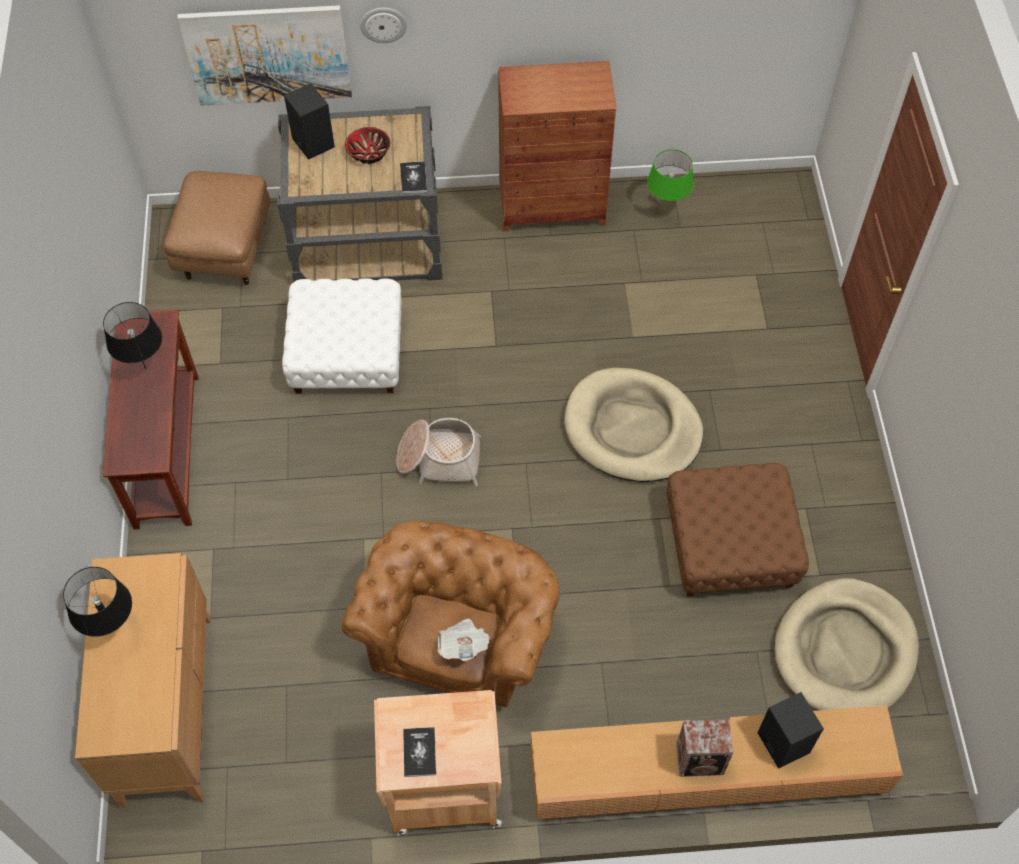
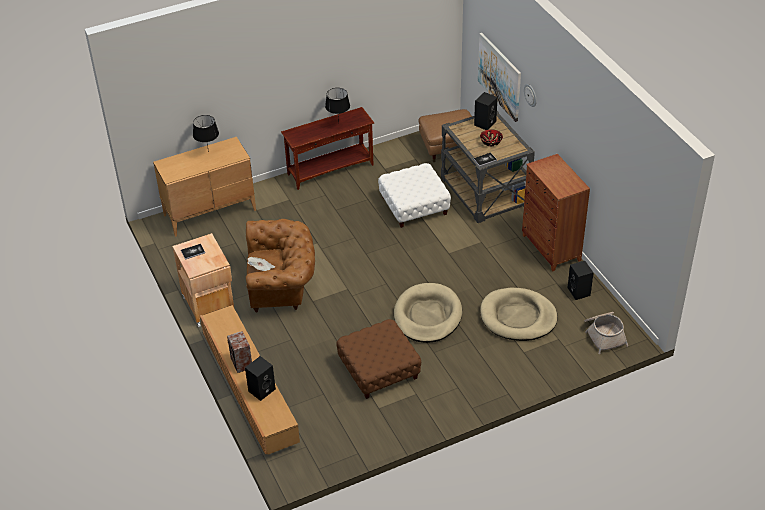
camera: 70 degrees right, 15 degrees down
basket [396,418,481,486] -> basket moved to [584,312,628,354]
green table lamp [647,149,694,211] -> black speaker [567,261,594,300]
beige dog bed [774,578,919,711] -> beige dog bed moved to [480,288,558,341]

